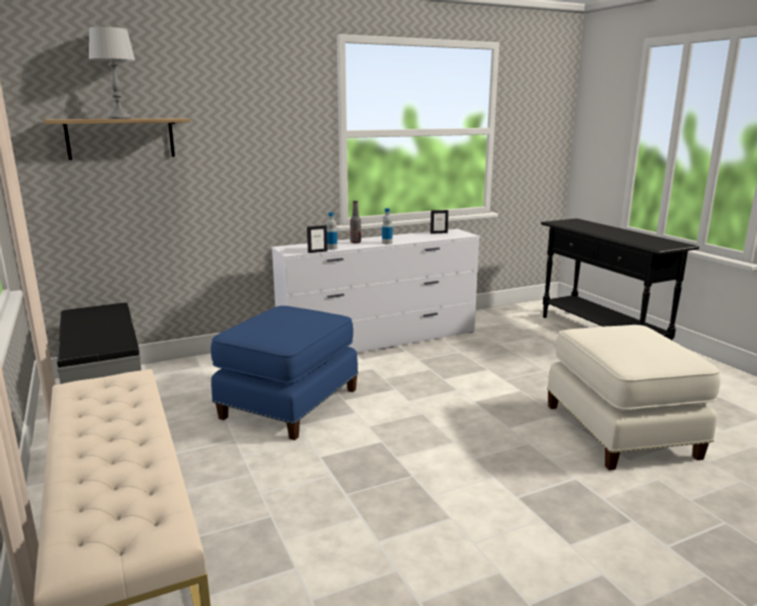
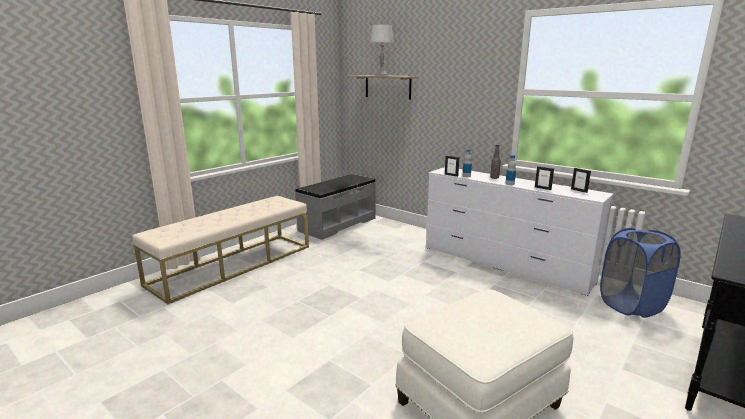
camera: 65 degrees right, 0 degrees up
blue ottoman [211,306,358,440] -> none
none -> picture frame [535,166,554,190]
none -> blue laundry basket [600,228,681,318]

